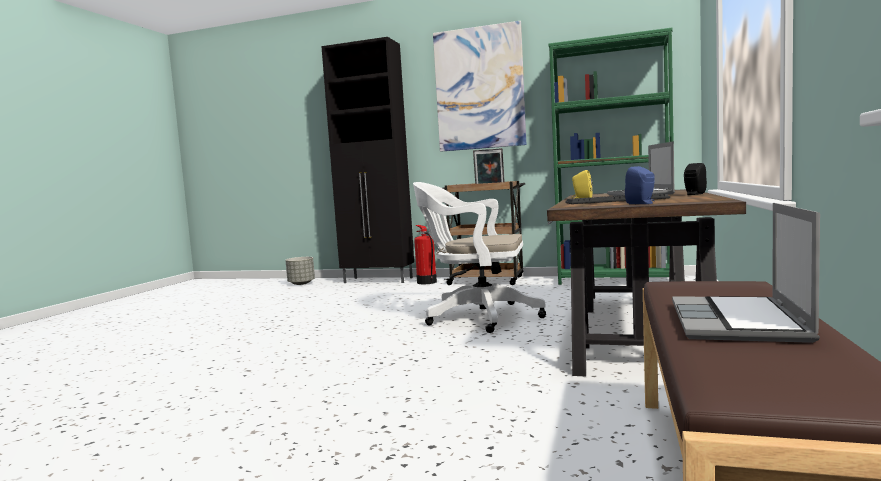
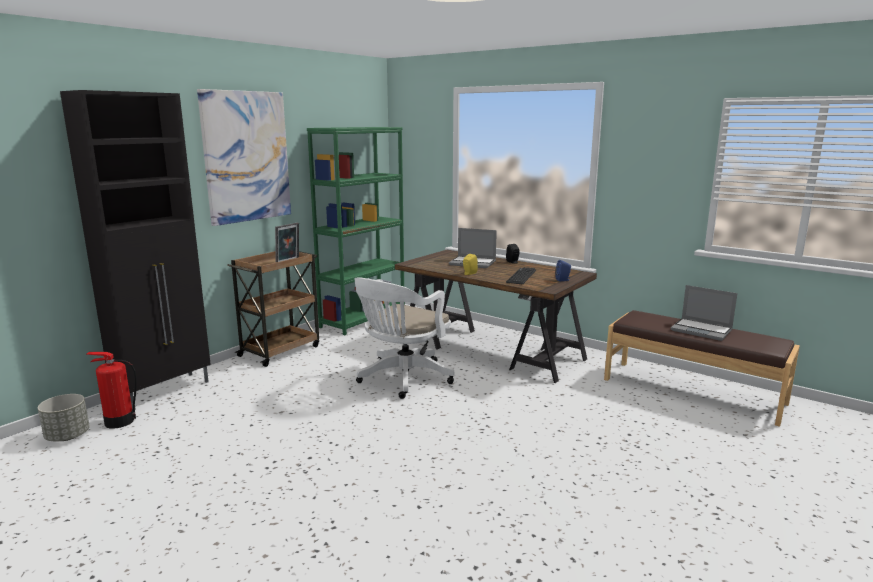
camera: 70 degrees left, 10 degrees up
fire extinguisher [414,225,437,284] -> fire extinguisher moved to [87,352,137,429]

